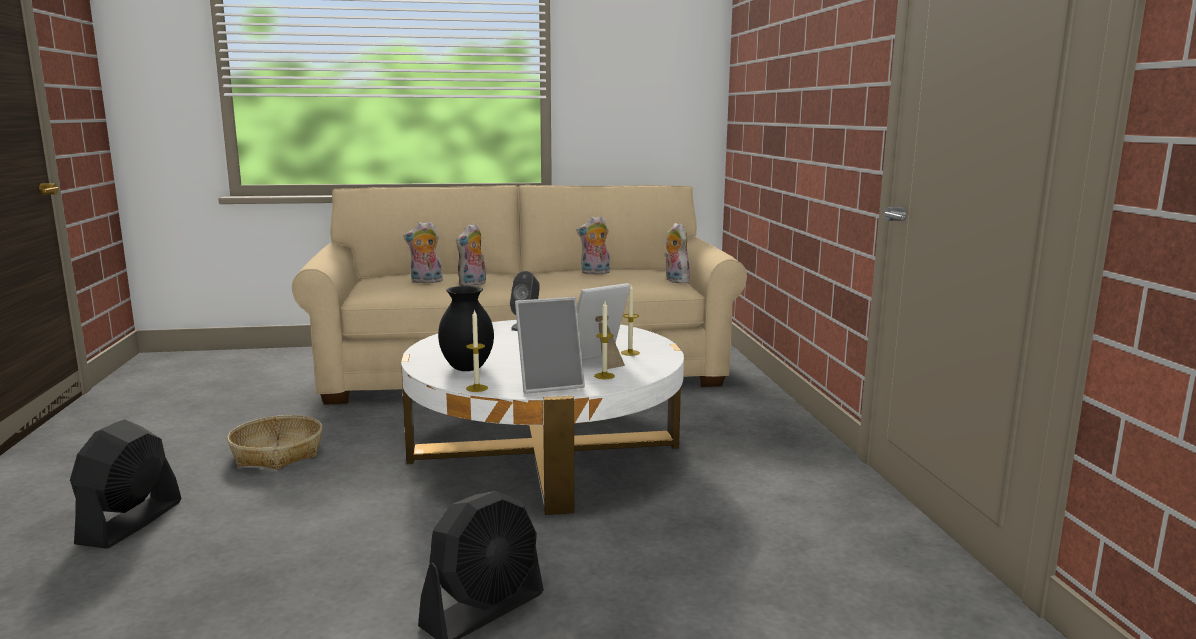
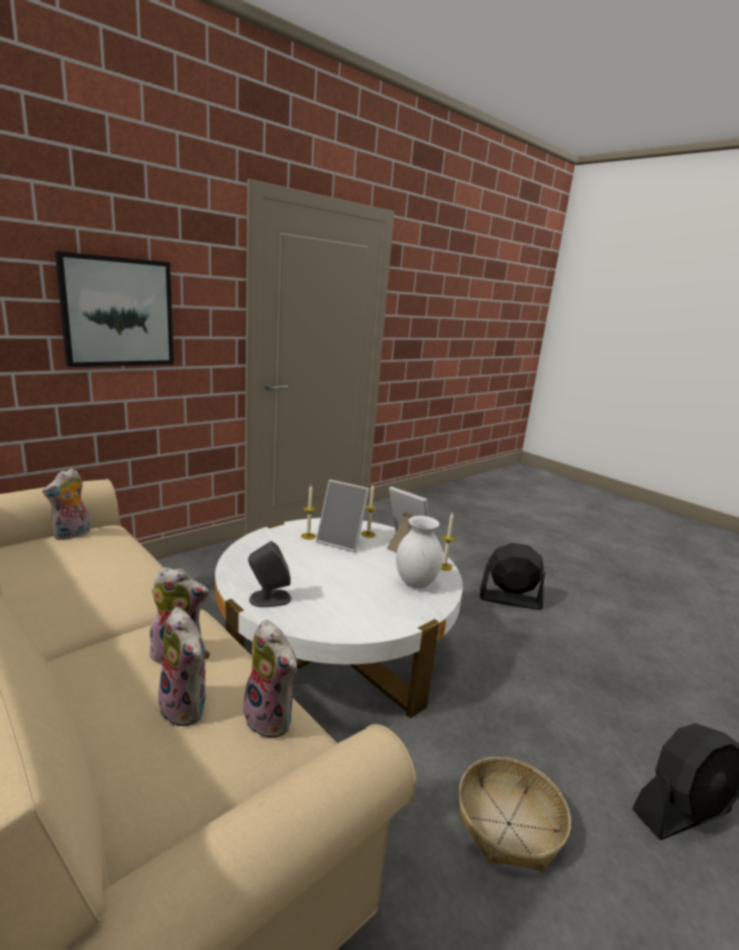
camera: 125 degrees left, 5 degrees up
black vase [438,286,494,371] -> white vase [396,516,443,589]
plush toy [576,216,610,274] -> plush toy moved to [243,620,297,739]
none -> picture [55,251,174,367]

